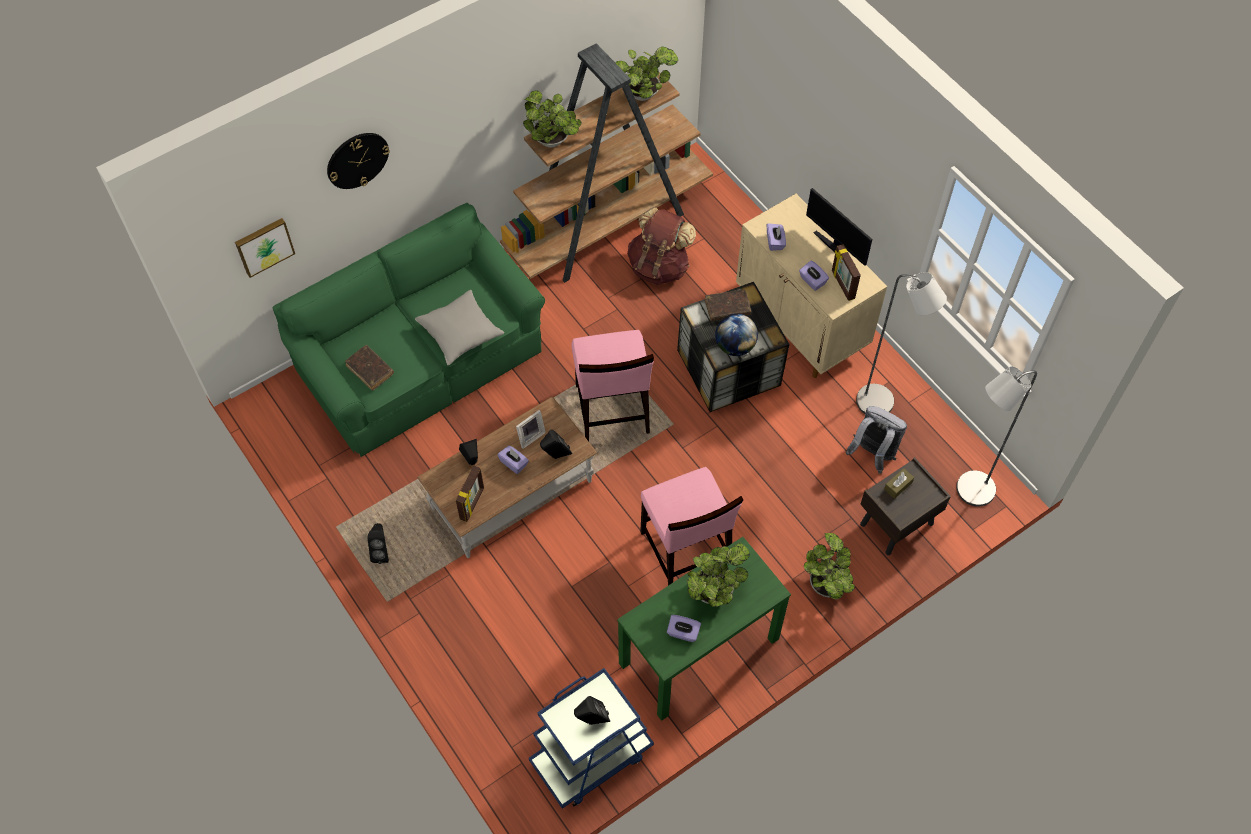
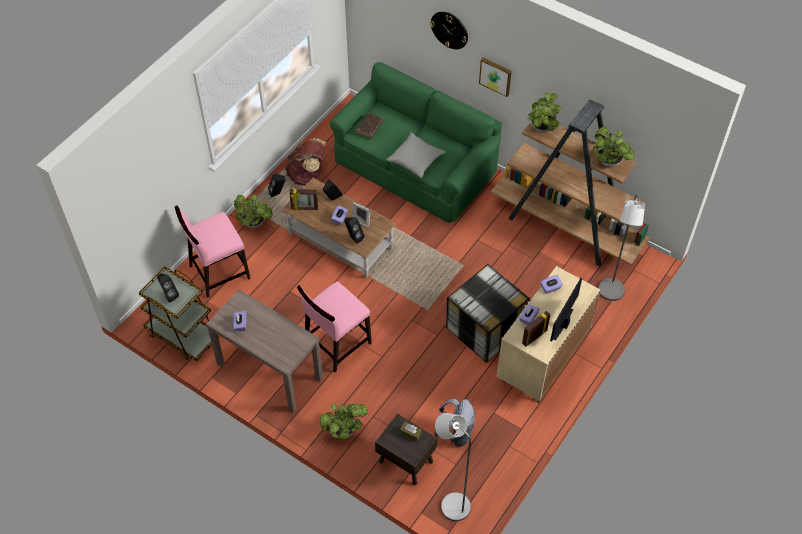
camera: 70 degrees right, 5 degrees down
picture [235,218,295,278] -> picture moved to [479,58,512,97]
blue cart [529,668,654,809] -> brown cart [139,266,220,361]
pink chair [571,330,654,441] -> pink chair moved to [175,206,250,298]
green console table [617,537,791,721] -> brown console table [206,289,323,413]
brown backpack [627,207,696,285] -> brown backpack moved to [285,138,326,186]
potted plant [687,543,750,607] -> potted plant moved to [234,194,273,228]
brown book [705,289,751,321] -> none
globe [715,313,758,356] -> none
grey floor lamp [856,272,947,414] -> grey floor lamp moved to [598,194,645,301]

